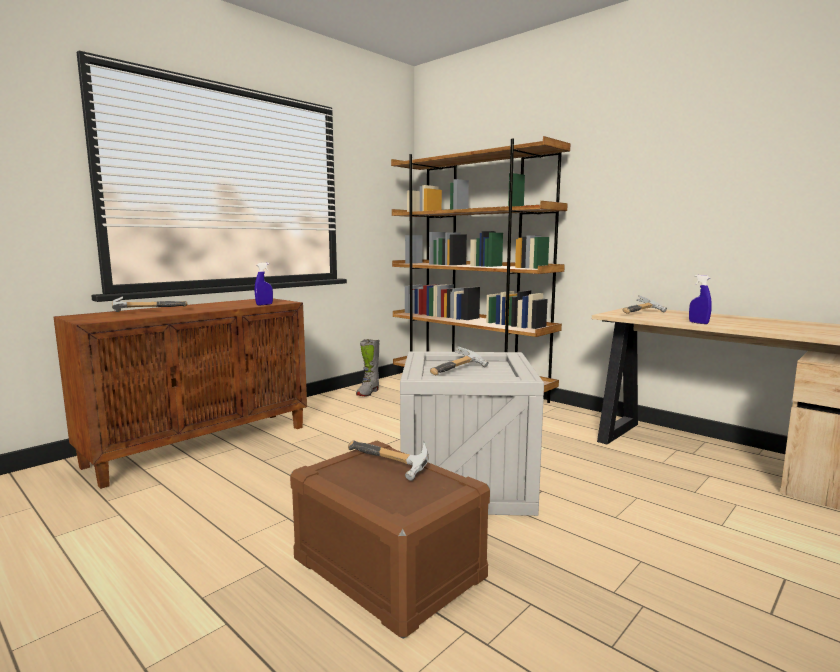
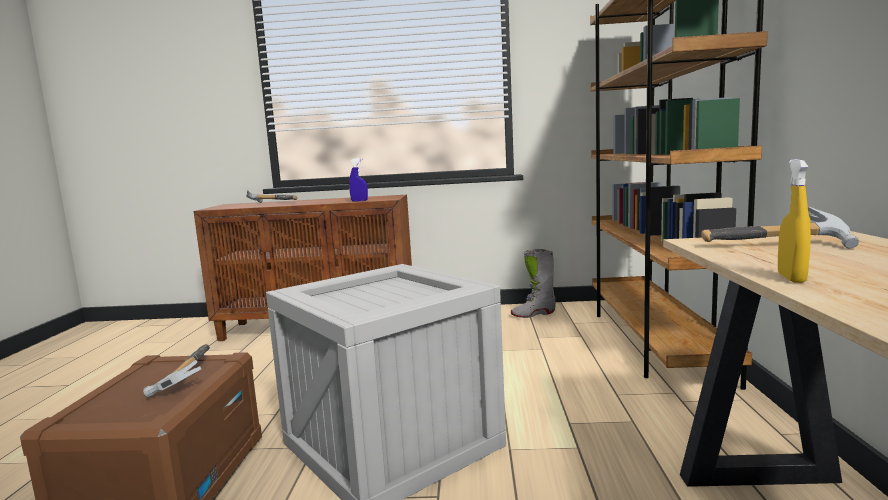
camera: 50 degrees right, 0 degrees up
hammer [430,346,488,375] -> none
blue spray bottle [689,275,712,324] -> yellow spray bottle [778,159,811,283]

